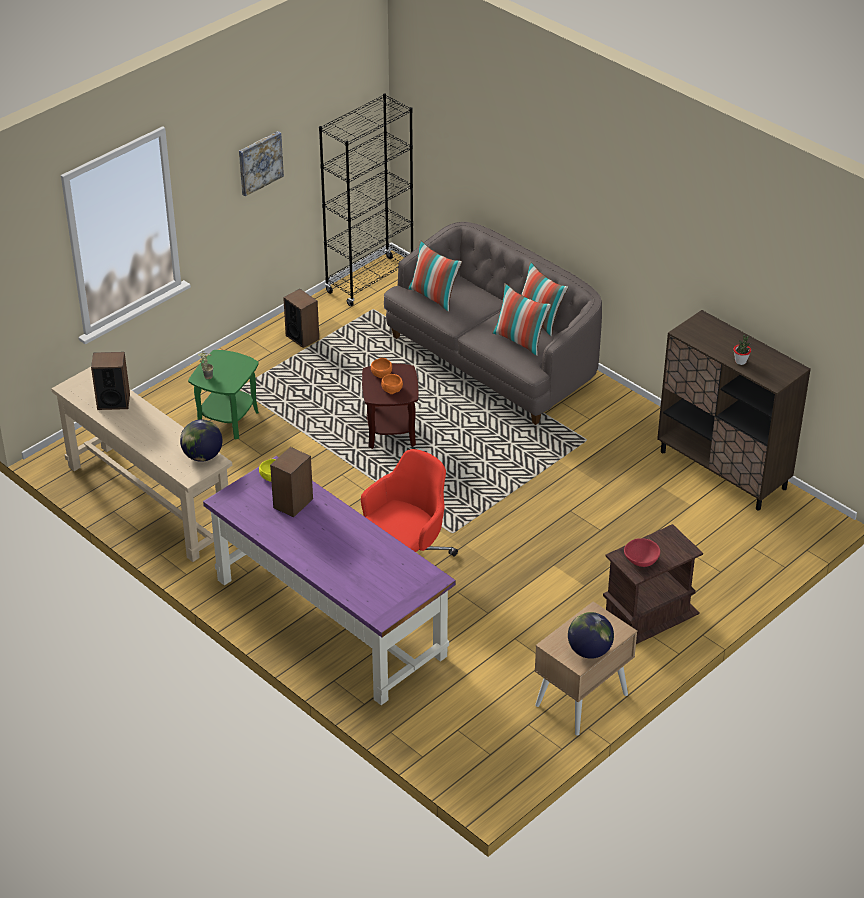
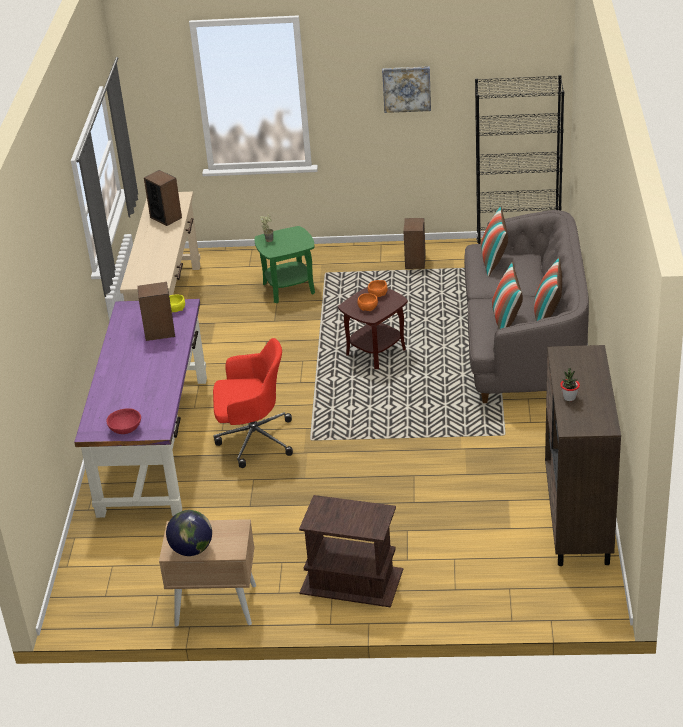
camera: 50 degrees right, 5 degrees down
globe [180,420,222,462] -> none
red bowl [624,538,660,567] -> red bowl moved to [106,408,141,434]

